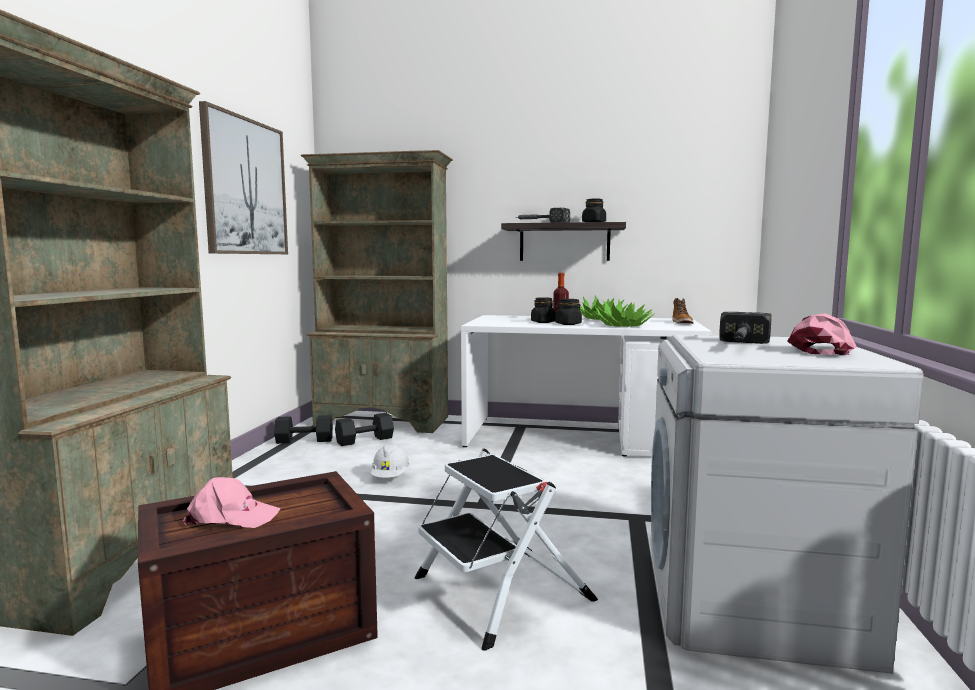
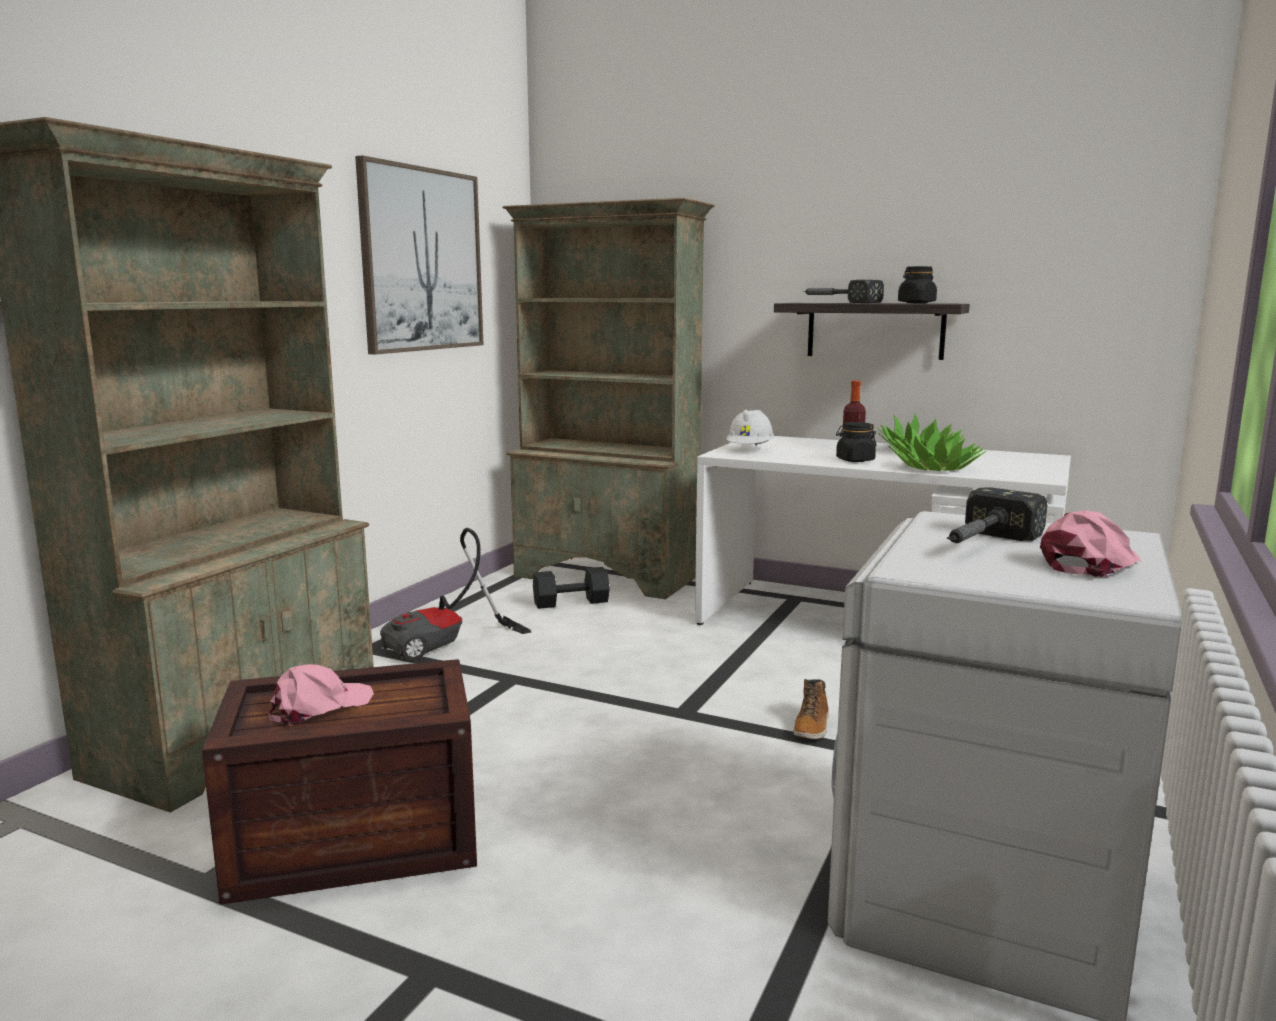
camera: 15 degrees right, 5 degrees up
pink cap [183,477,281,528] -> pink cap turned 60 degrees counterclockwise [269,664,374,726]
black dumbbell [274,415,333,444] -> none
white hard hat [370,444,410,478] -> white hard hat moved to [726,410,774,446]
step ladder [414,449,598,651] -> none
black jar [531,297,556,323] -> none
boot [673,298,694,324] -> boot moved to [793,679,829,740]
none -> vacuum cleaner [380,528,531,661]

